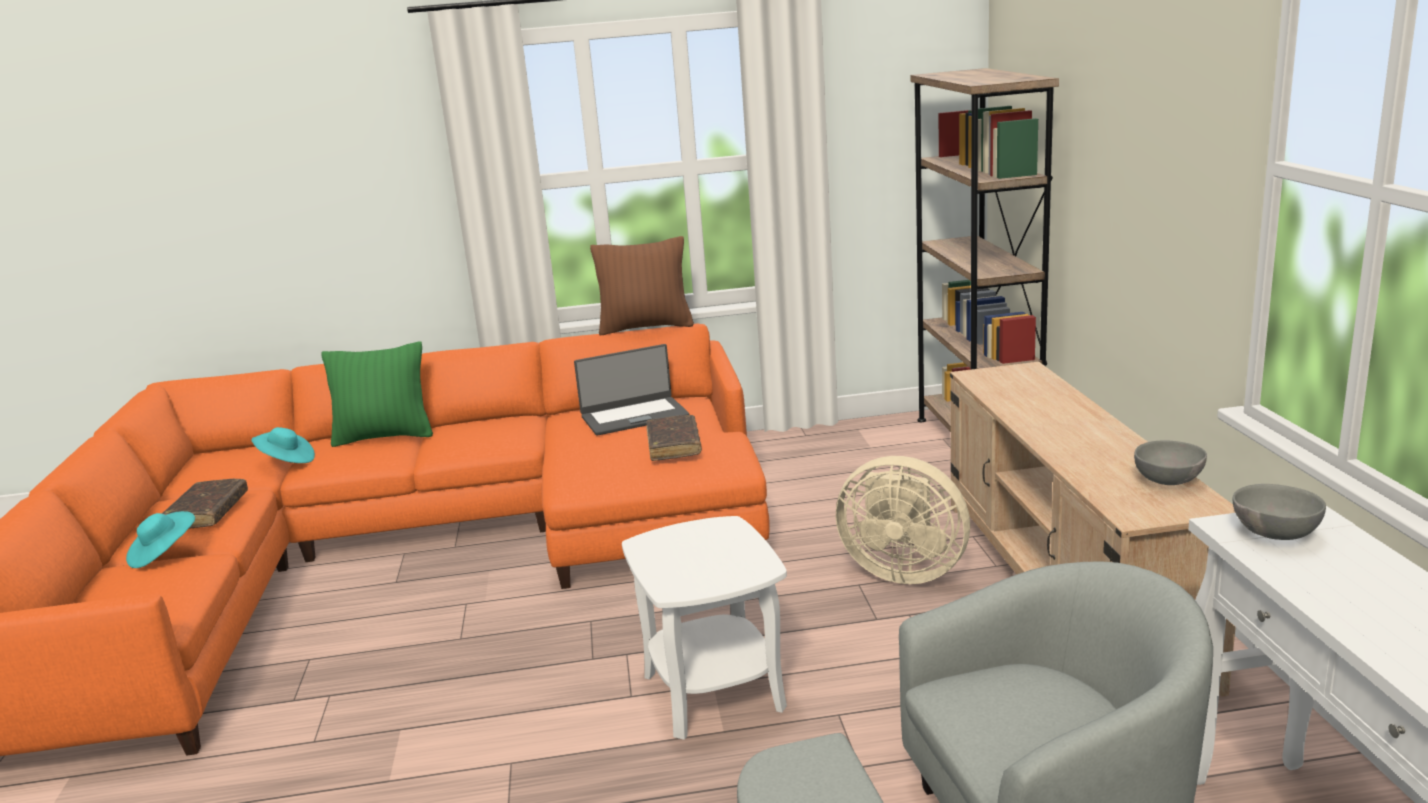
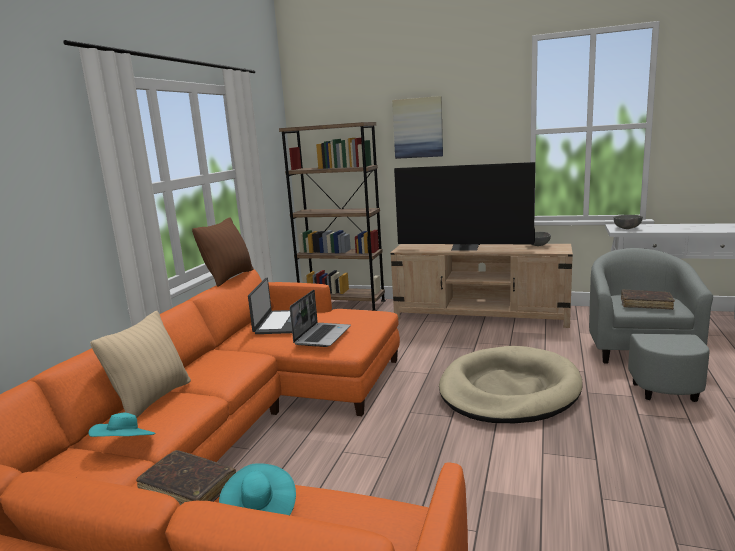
camera: 65 degrees left, 5 degrees down
green pillow [321,342,433,447] -> beige pillow [90,311,191,418]
white side table [622,516,787,740] -> beige dog bed [439,346,582,423]
brown book [647,415,702,461] -> brown book moved to [621,290,675,310]
beige fan [836,456,970,584] -> none
none -> laptop [290,290,351,347]
none -> picture [392,96,443,159]
none -> television [394,162,535,251]

